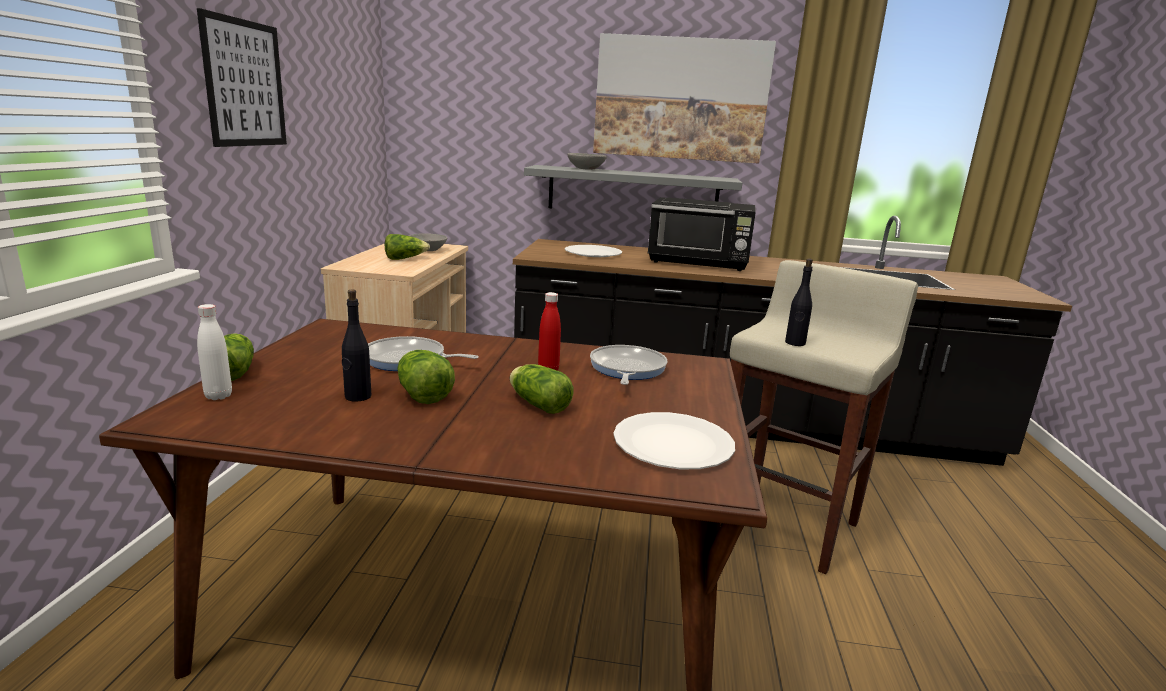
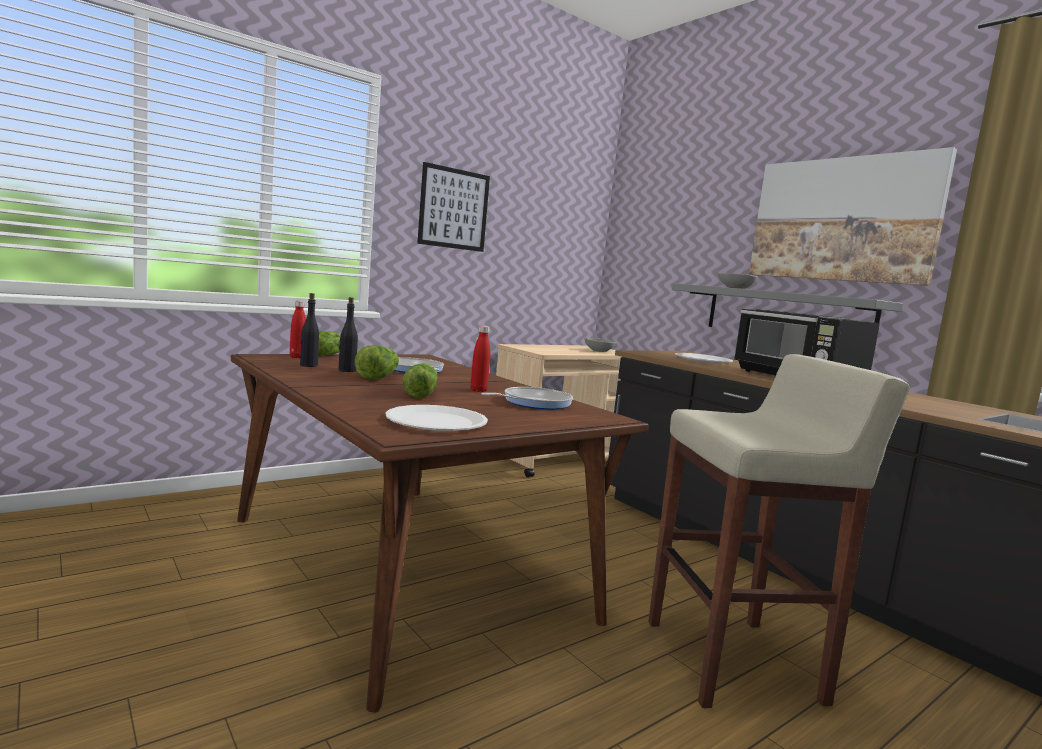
camera: 45 degrees right, 10 degrees down
white bottle [197,304,232,400] -> red bottle [290,301,306,358]
lettuce [385,234,430,260] -> none
black bottle [785,259,813,346] -> black bottle moved to [300,293,319,367]

